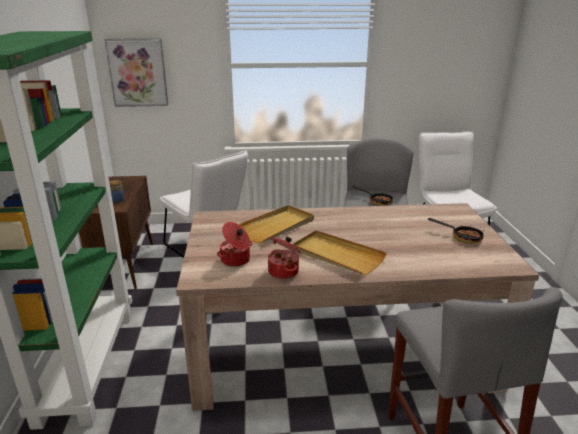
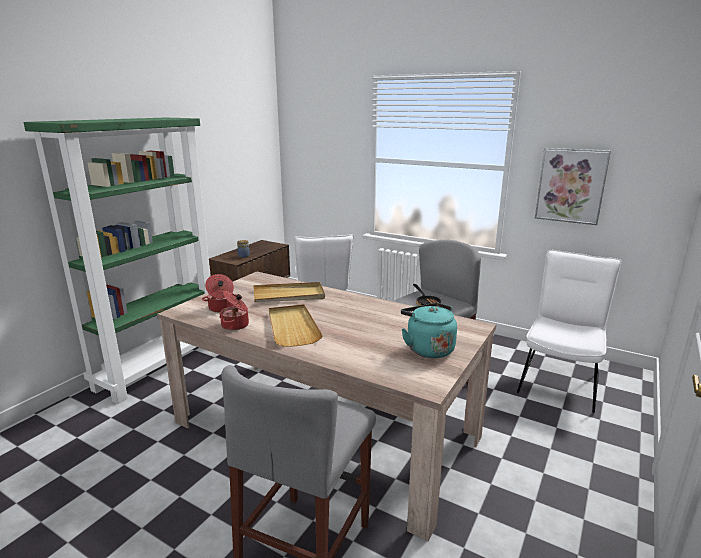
camera: 35 degrees right, 5 degrees down
picture [104,39,168,107] -> picture moved to [535,148,611,225]
frying pan [428,218,484,244] -> turquoise kettle [401,303,457,358]

